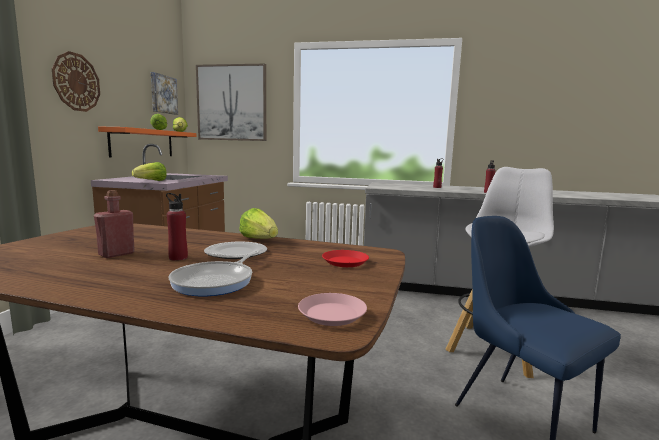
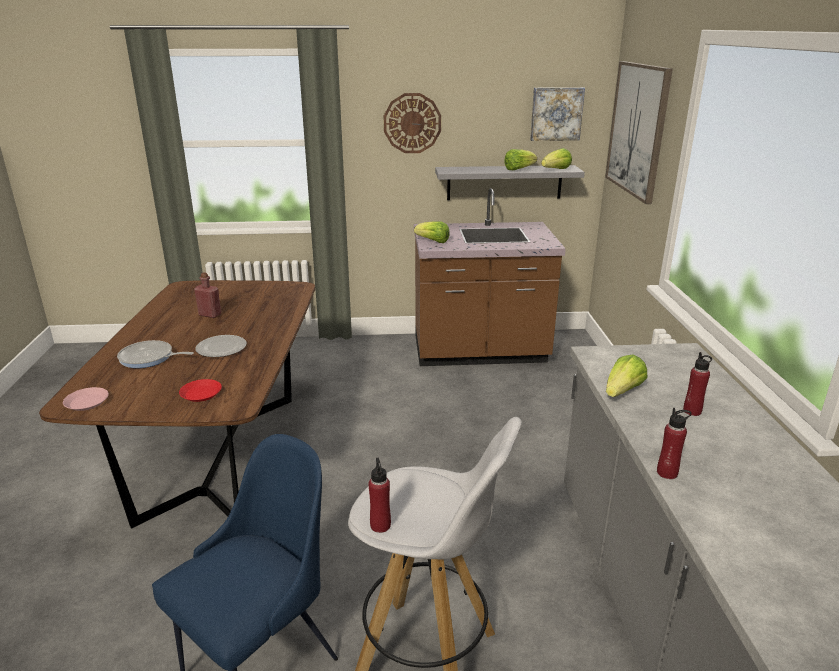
camera: 75 degrees right, 15 degrees up
orange shelf [98,127,197,157] -> grey shelf [435,165,585,200]
red bottle [166,193,188,261] -> red bottle moved to [369,458,391,533]
lettuce [239,208,278,239] -> lettuce moved to [606,354,647,397]

